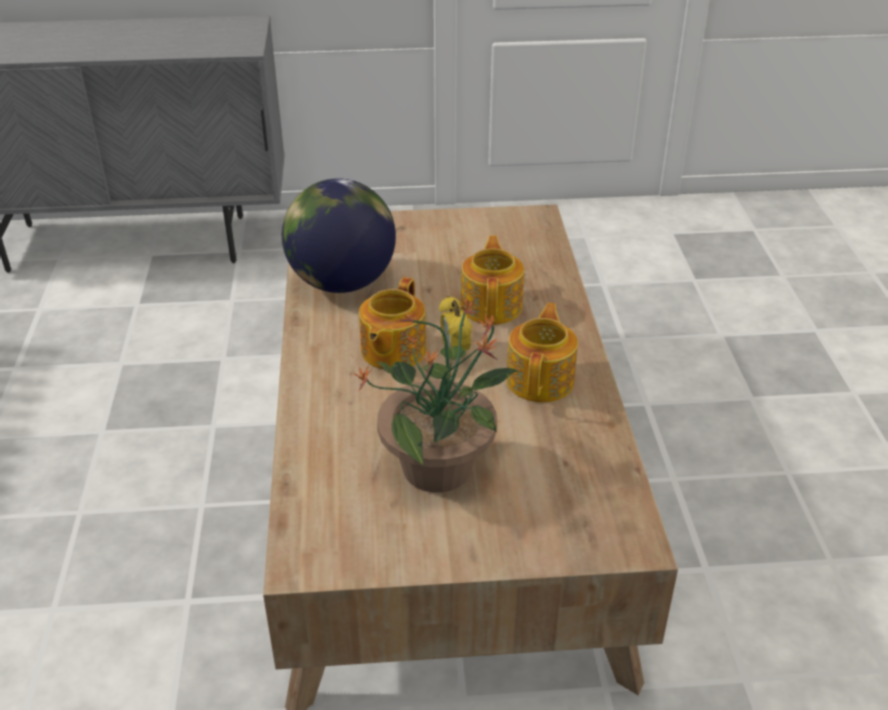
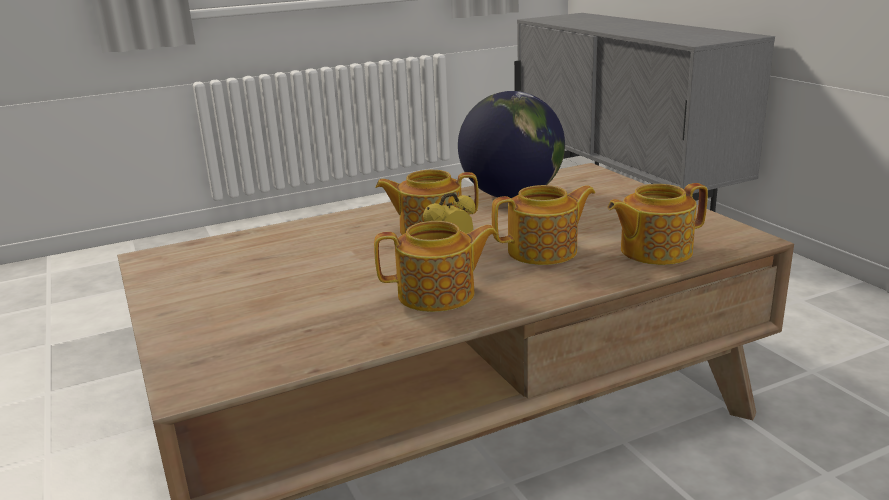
camera: 70 degrees right, 15 degrees down
potted plant [352,297,519,493] -> none
none -> teapot [607,183,708,265]

